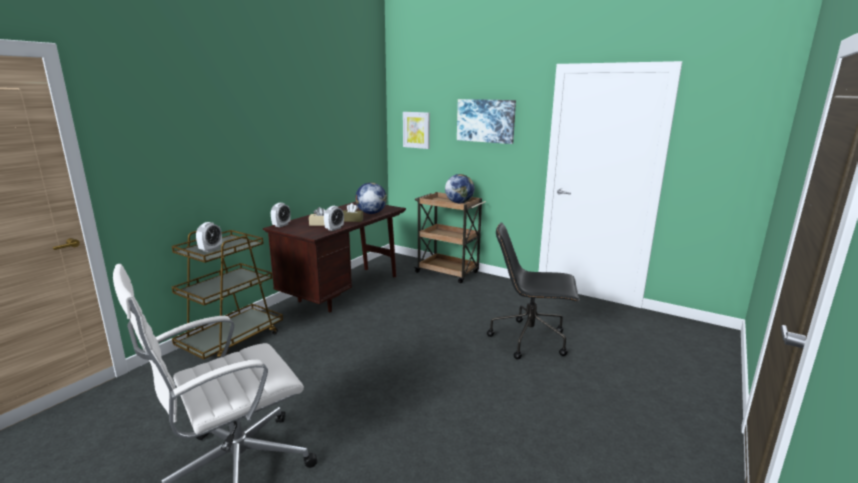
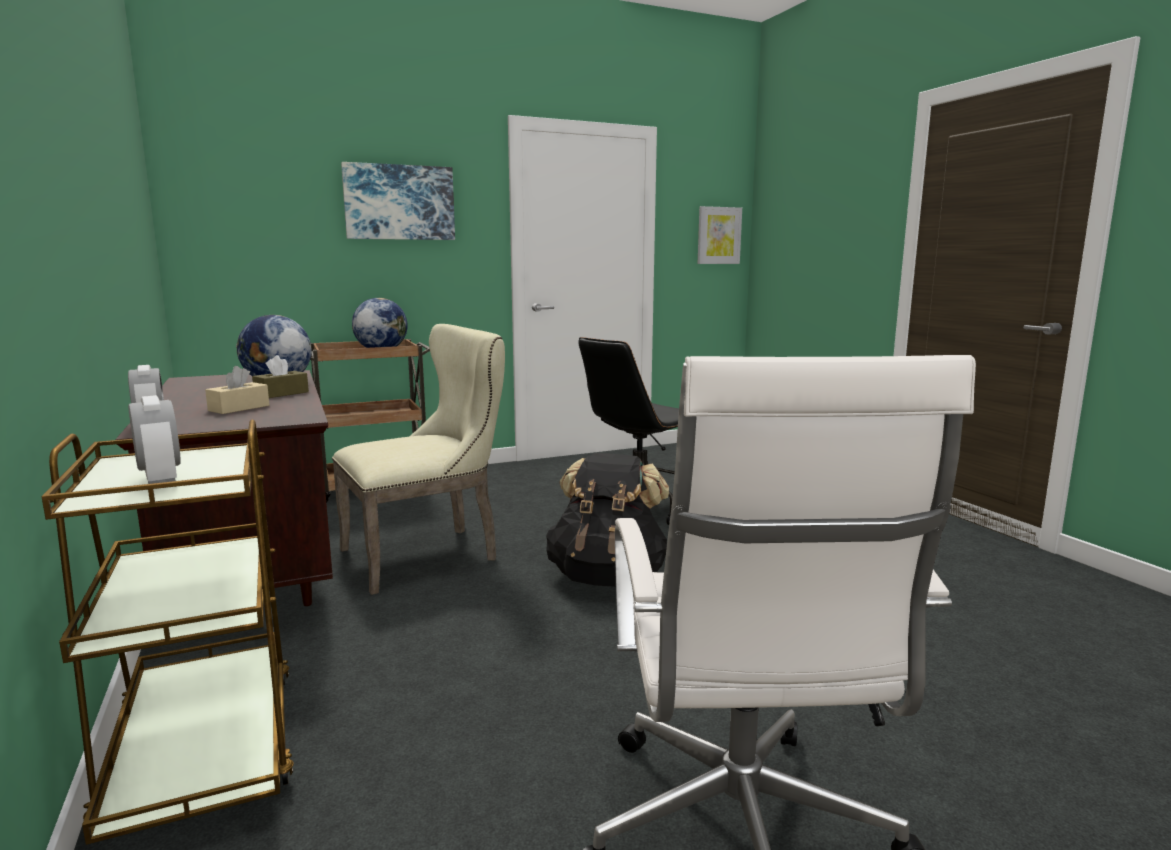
camera: 55 degrees left, 5 degrees down
alarm clock [324,206,344,231] -> none
picture [403,112,430,149] -> picture moved to [698,206,742,264]
none -> beige chair [332,324,505,595]
none -> black backpack [546,453,669,587]

